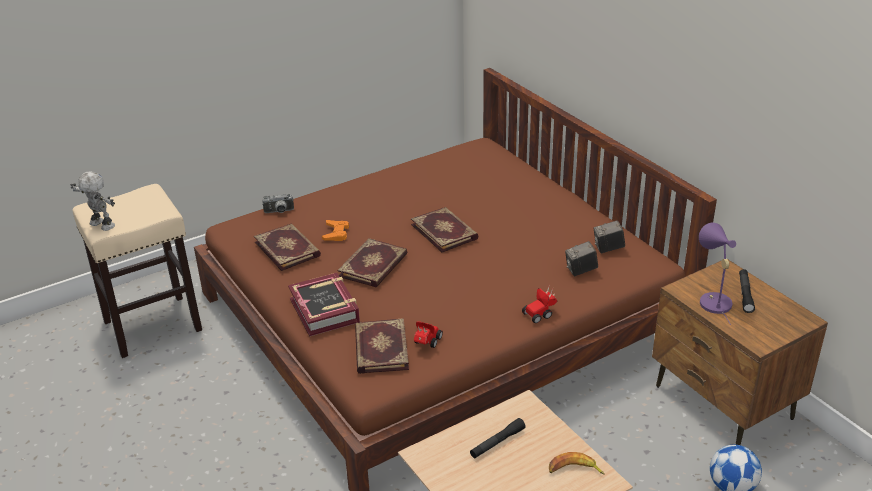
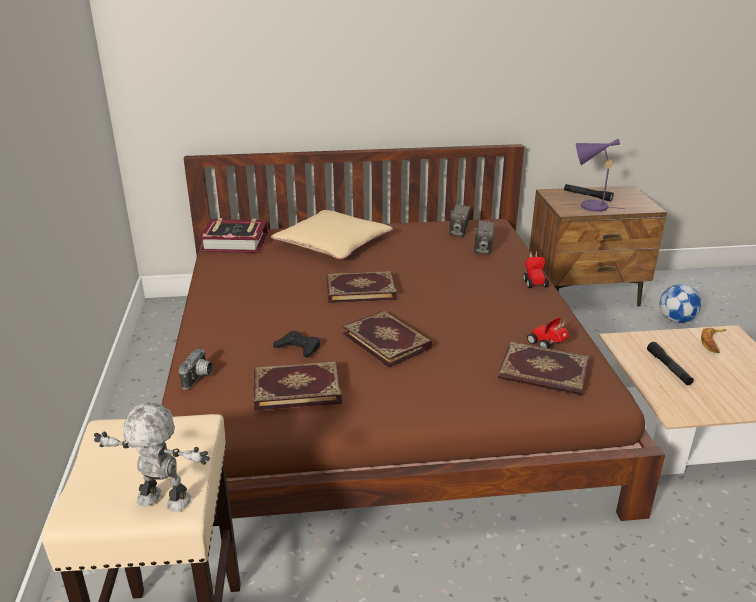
camera: 65 degrees left, 5 degrees down
toy robot [71,171,115,231] -> toy robot turned 45 degrees clockwise [94,402,210,512]
book [288,273,360,337] -> book moved to [198,218,268,253]
orange game controller [322,220,349,241] -> black game controller [273,331,320,358]
none -> beige pillow [271,210,393,259]

